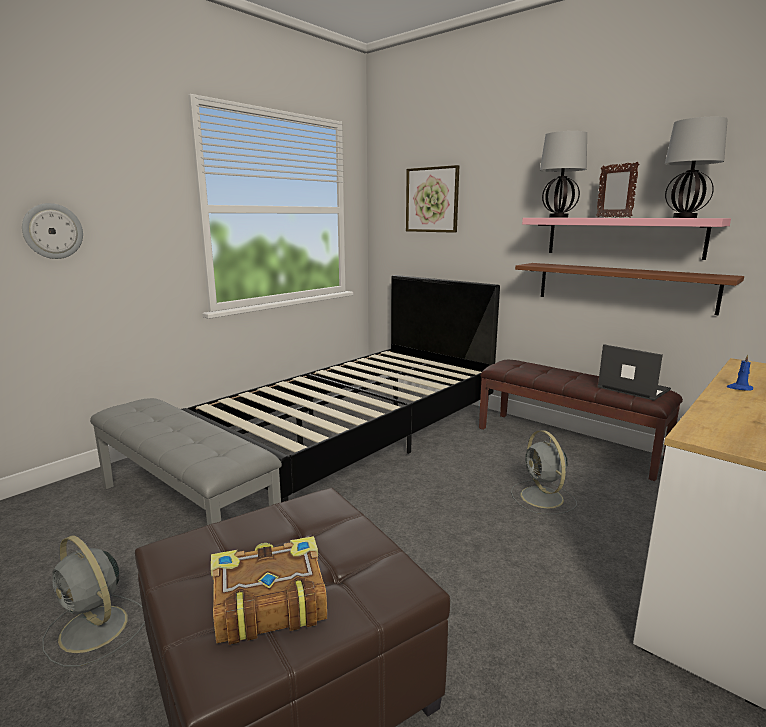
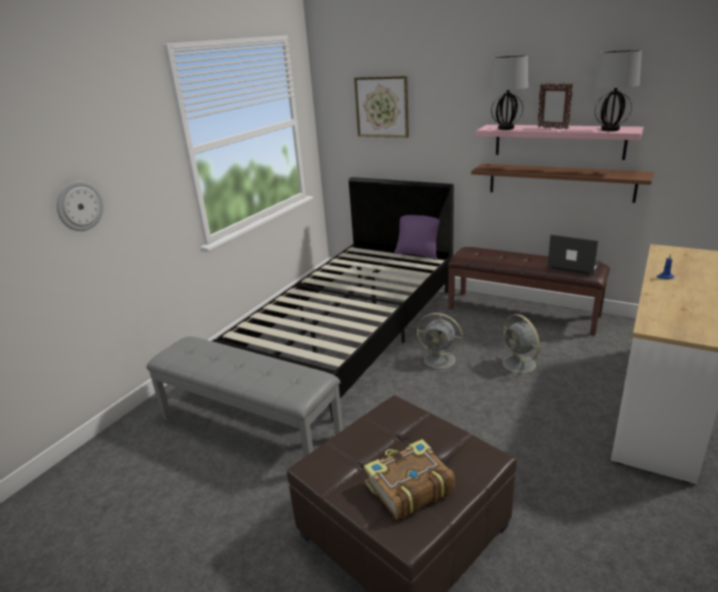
camera: 10 degrees left, 10 degrees up
grey fan [42,535,145,667] -> grey fan moved to [417,313,464,373]
none -> purple pillow [394,215,440,260]

